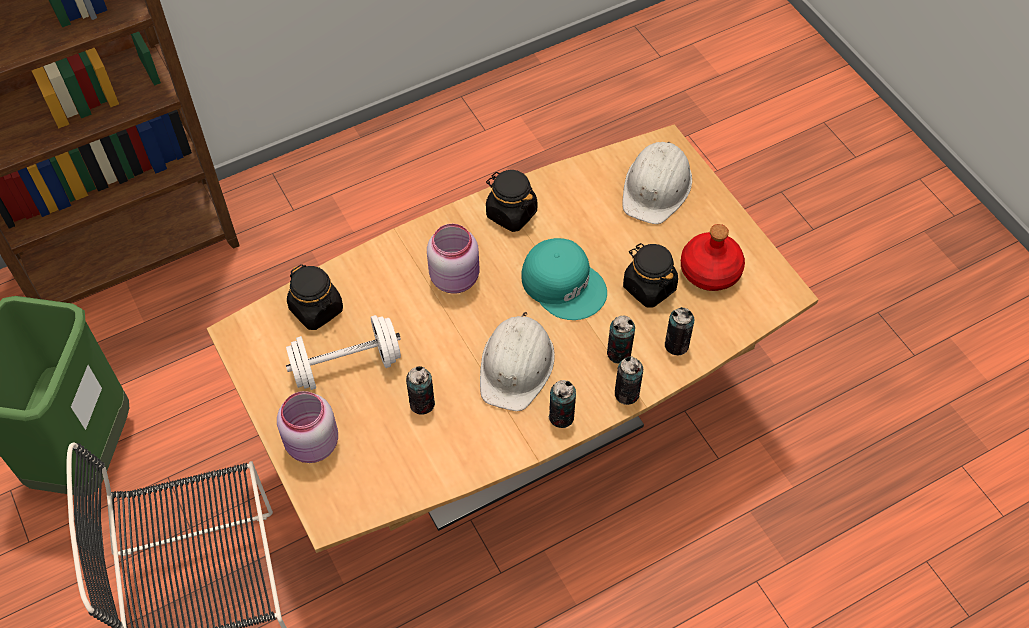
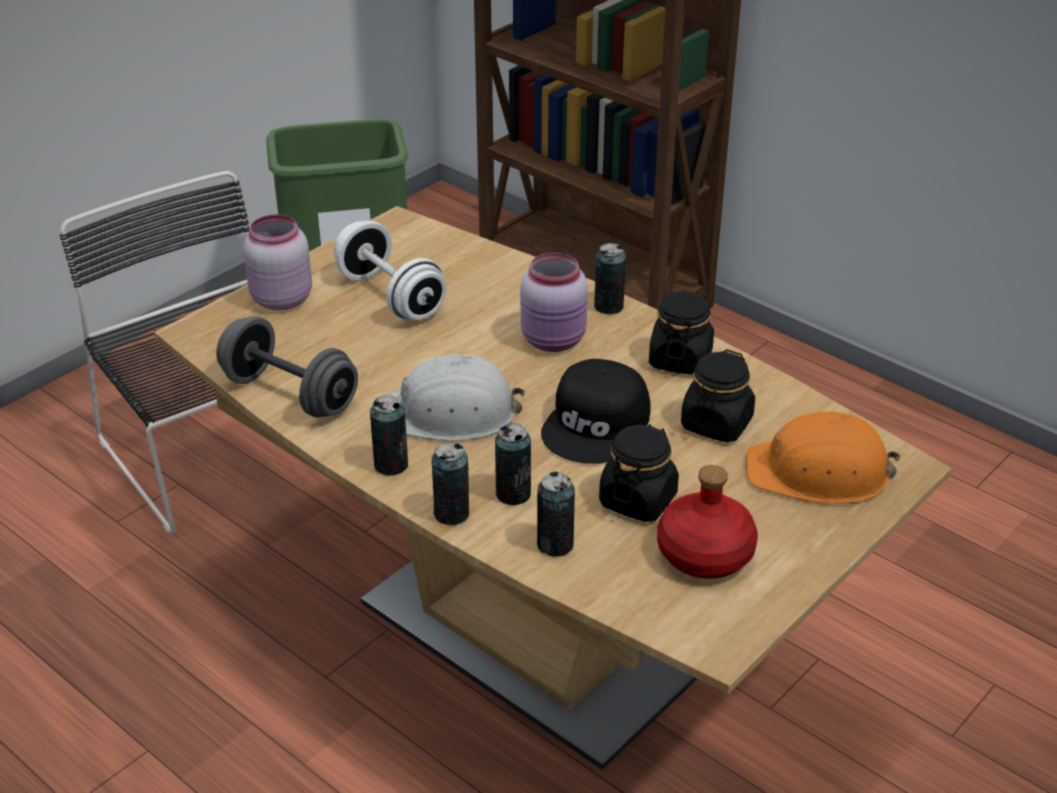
camera: 70 degrees right, 20 degrees down
black jar [287,264,343,330] -> black jar moved to [681,349,755,442]
can [406,366,435,415] -> can moved to [594,243,626,314]
turquoise cap [521,238,607,320] -> black cap [541,359,651,464]
white hard hat [623,142,692,224] -> orange hard hat [746,412,900,504]
none -> grey dumbbell [216,316,358,418]

